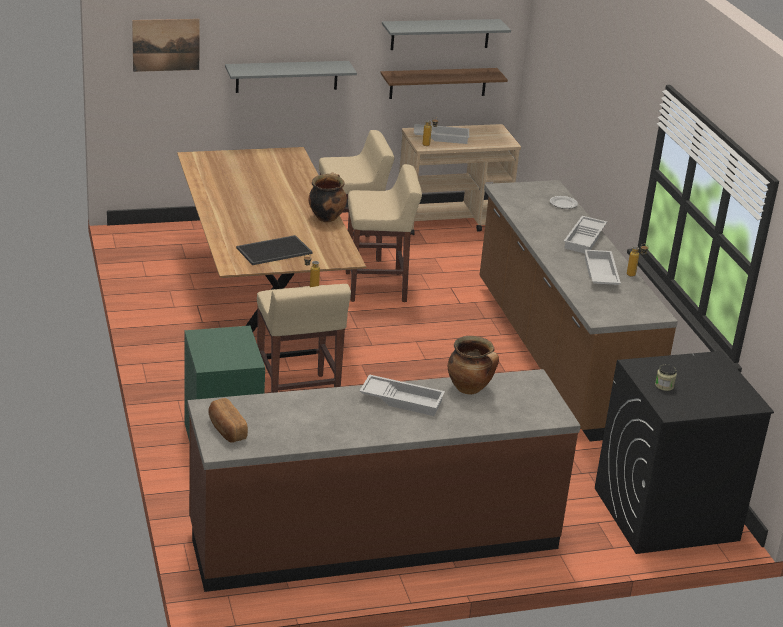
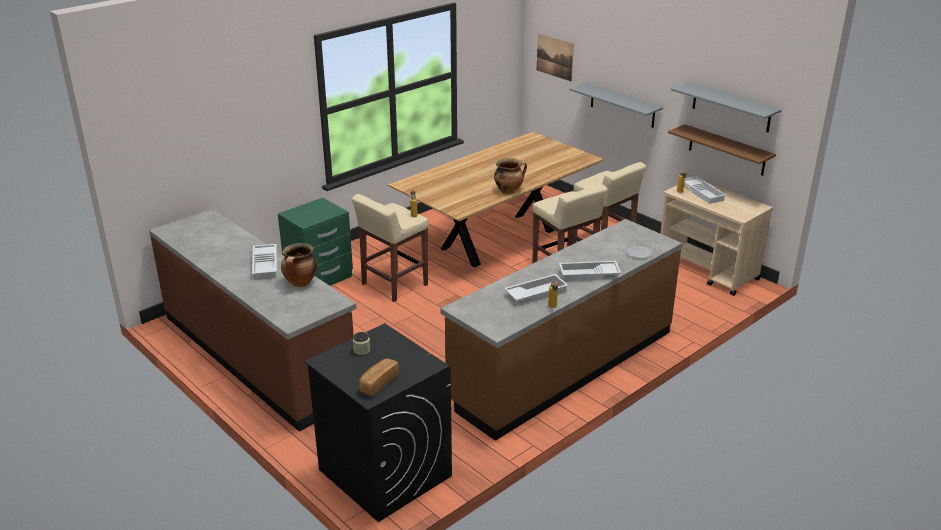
camera: 65 degrees right, 0 degrees up
bread [208,398,248,443] -> bread moved to [358,358,399,396]
tray [236,235,313,265] -> none

